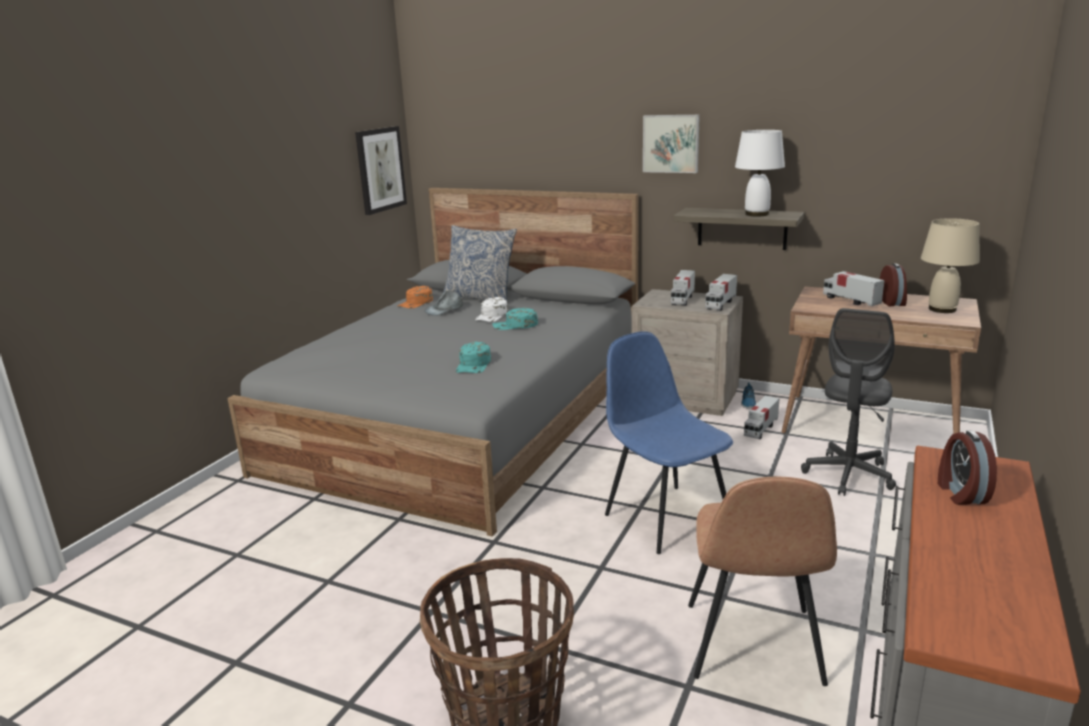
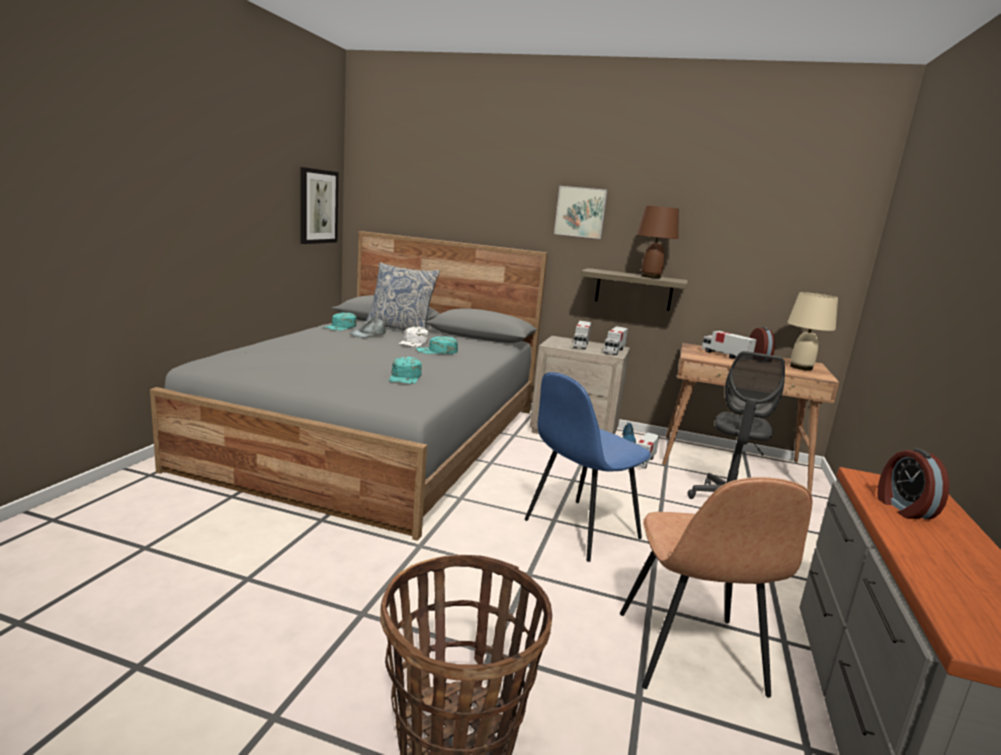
camera: 10 degrees left, 5 degrees down
orange cap [397,286,433,308] -> turquoise cap [323,313,357,331]
blue chair [605,331,733,554] -> blue chair turned 90 degrees counterclockwise [525,372,651,562]
white table lamp [735,130,785,217] -> brown table lamp [637,206,679,279]

